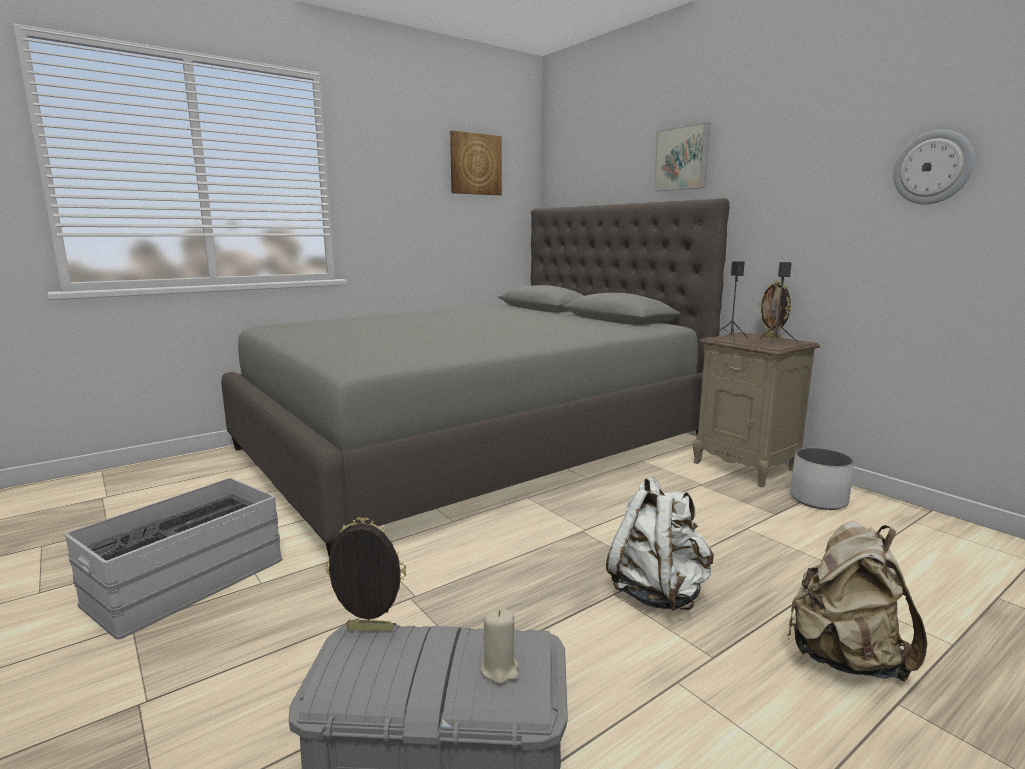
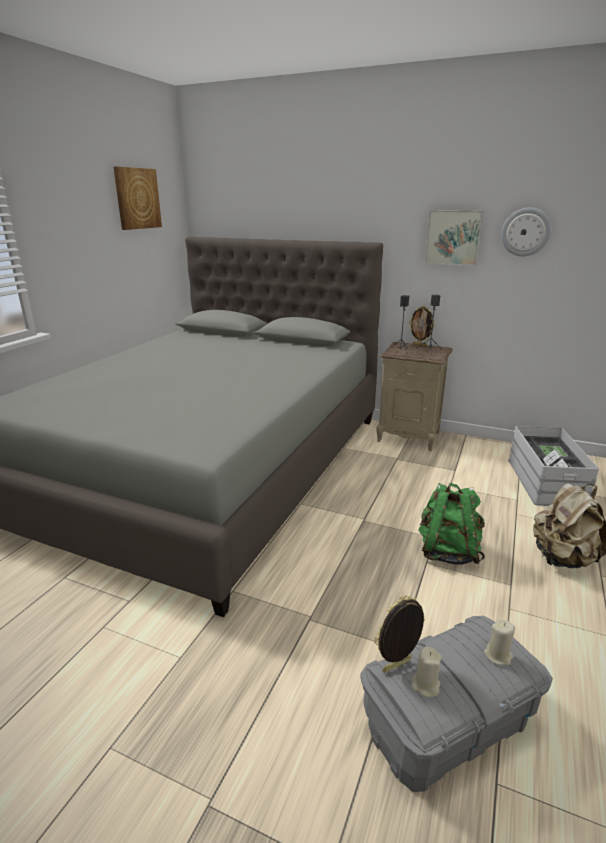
camera: 30 degrees left, 10 degrees up
grey storage box [65,478,282,639] -> grey storage box moved to [509,426,599,506]
white backpack [606,476,714,611] -> green backpack [418,483,485,565]
picture [653,122,710,191] -> picture moved to [425,210,484,266]
white planter [790,448,854,510] -> none
none -> beige candle [411,646,442,698]

